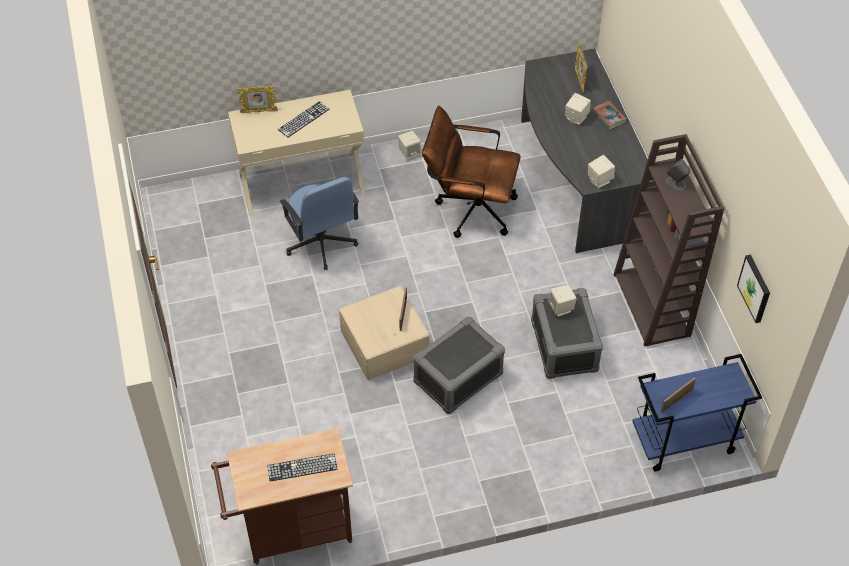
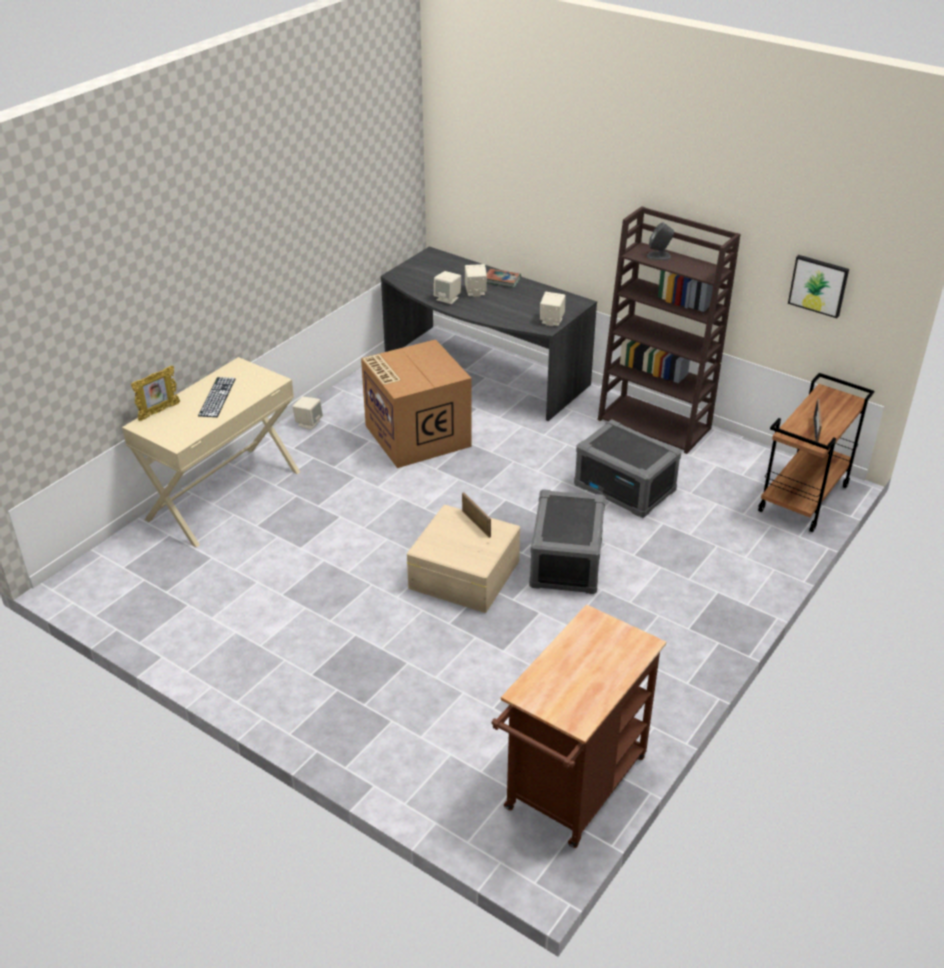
camera: 40 degrees left, 15 degrees down
keyboard [267,453,337,481] -> none
blue office chair [279,177,359,270] -> none
brown office chair [422,106,521,238] -> cardboard box [361,339,472,468]
beige speaker [548,285,577,317] -> beige speaker moved to [434,271,461,304]
picture frame [575,44,588,93] -> none
blue cart [632,354,762,471] -> brown cart [758,373,874,532]

